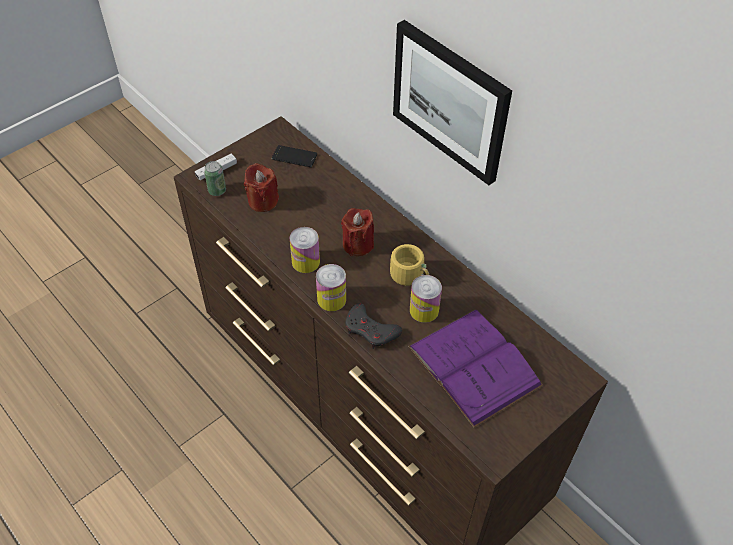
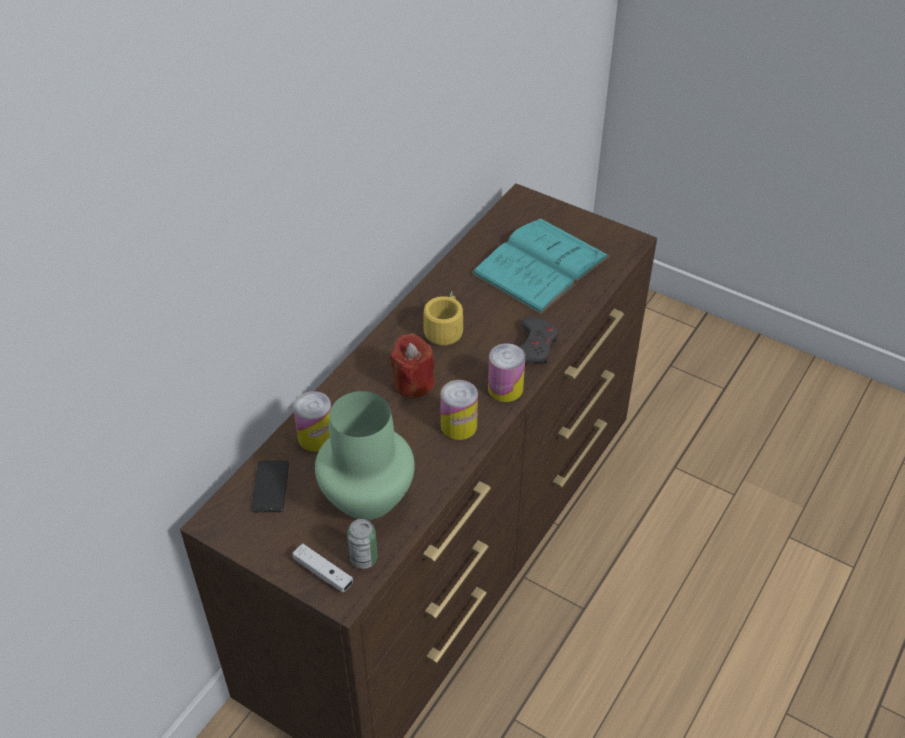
camera: 105 degrees left, 5 degrees down
red candle [244,163,279,212] -> green vase [315,391,415,520]
picture [393,20,512,185] -> none
purple book [408,310,543,428] -> turquoise book [471,218,610,315]
can [410,275,442,323] -> can moved to [293,391,331,452]

